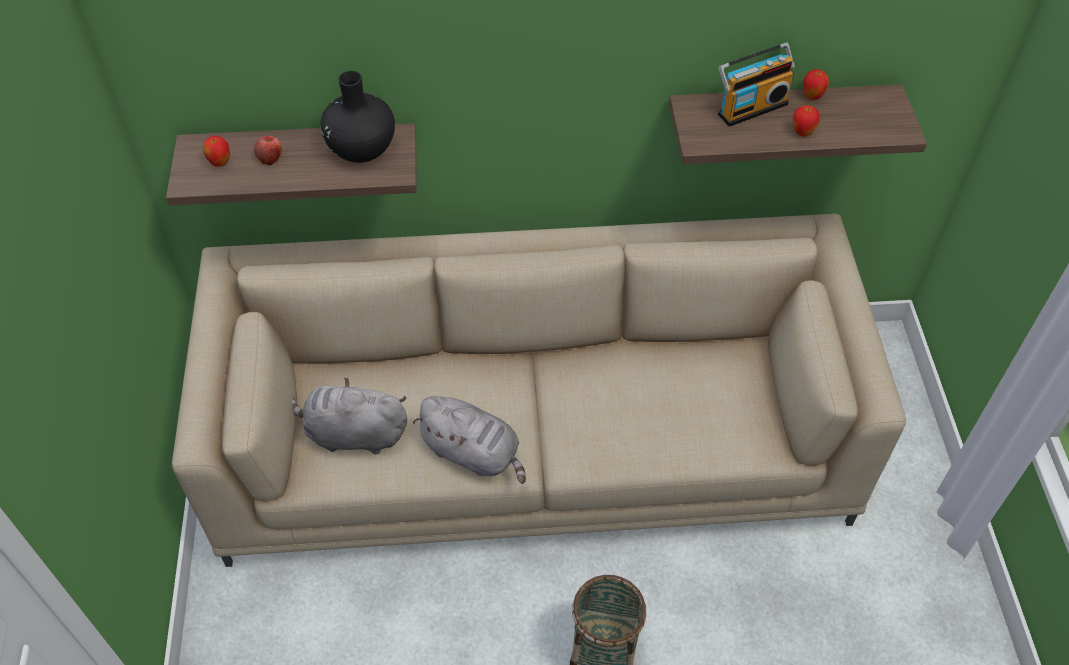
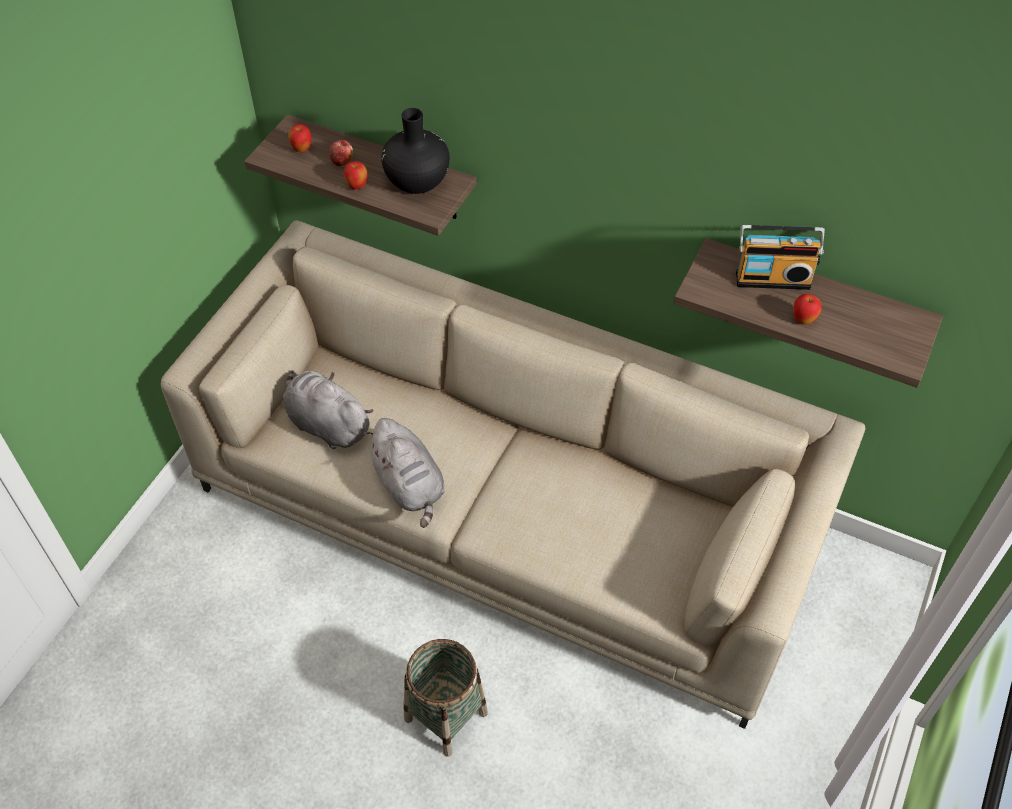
camera: 30 degrees right, 0 degrees up
apple [803,69,829,100] -> apple moved to [344,161,367,190]

